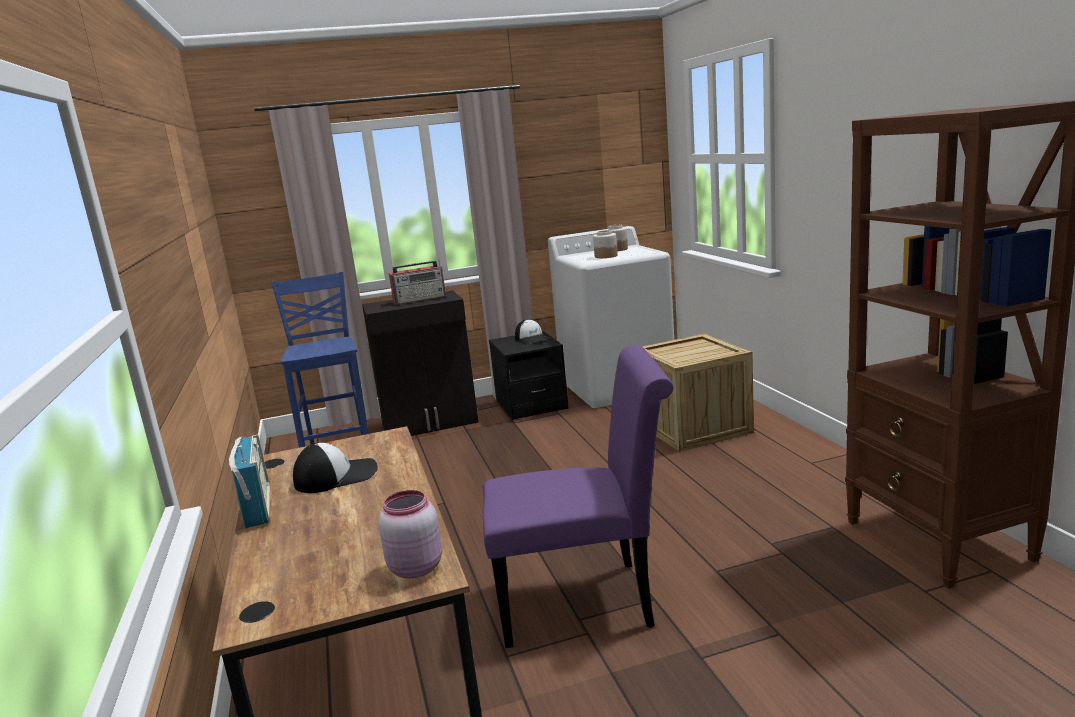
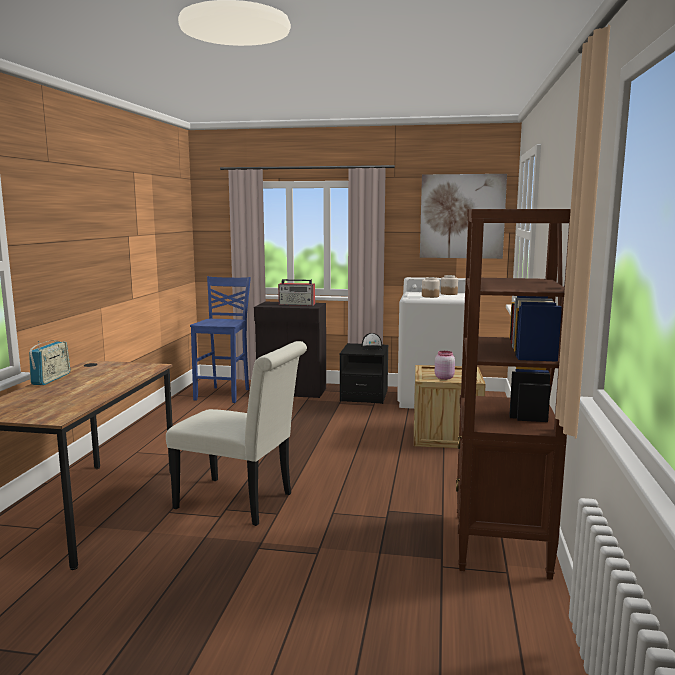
camera: 25 degrees right, 5 degrees down
cap [293,443,378,493] -> none
pink jar [378,490,442,578] -> pink jar moved to [435,351,455,380]
purple chair [483,345,674,648] -> white chair [166,341,307,526]
none -> picture [420,174,507,259]

